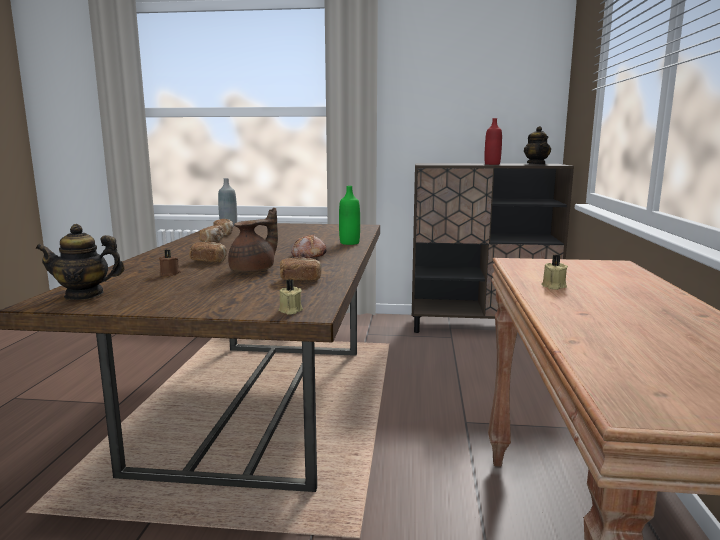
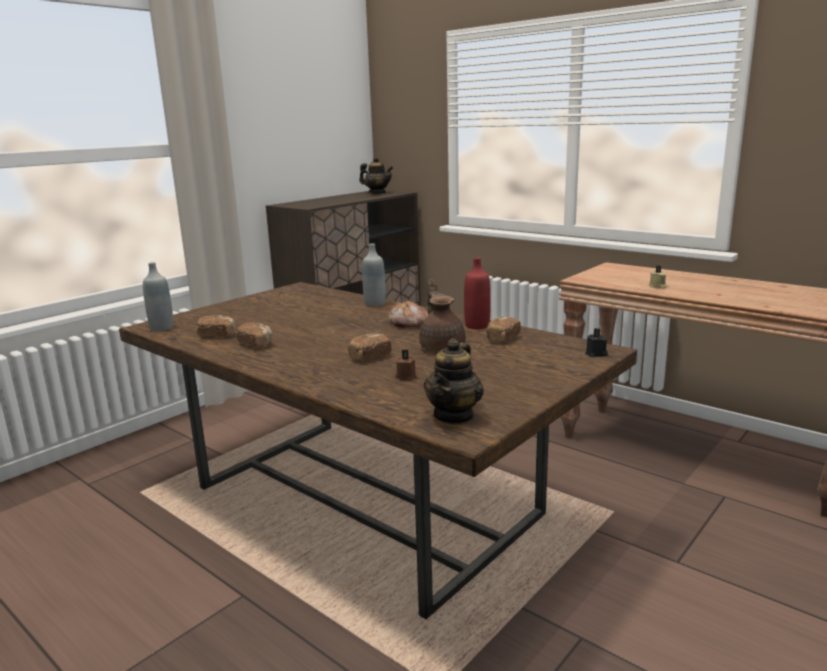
camera: 55 degrees left, 5 degrees up
beige candle [278,279,303,315] -> black candle [585,328,608,357]
green bottle [339,186,360,245] -> grey bottle [362,243,386,307]
red bottle [485,118,502,165] -> red bottle moved to [464,258,491,329]

